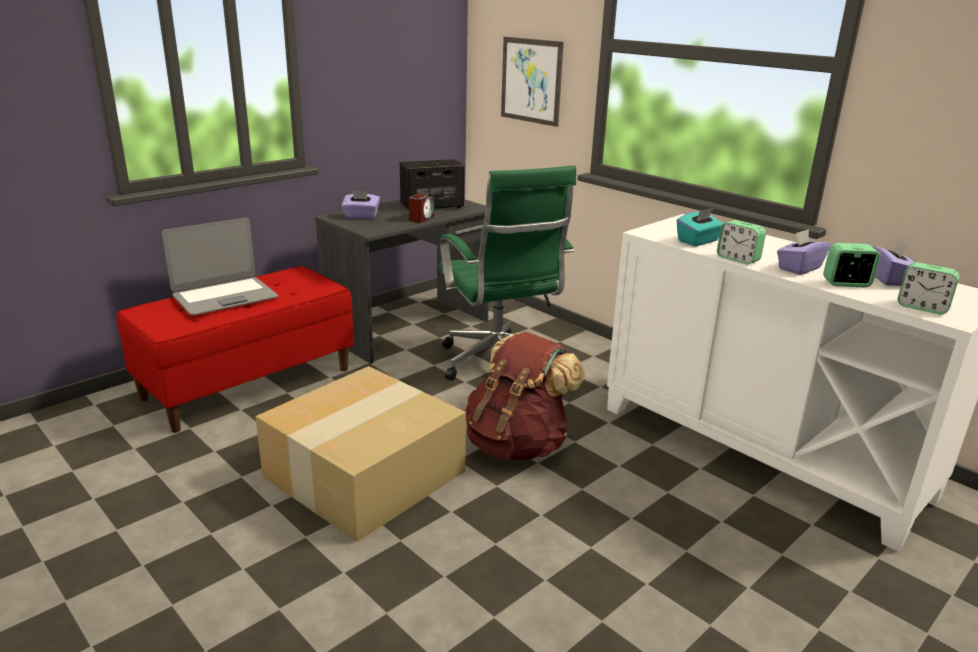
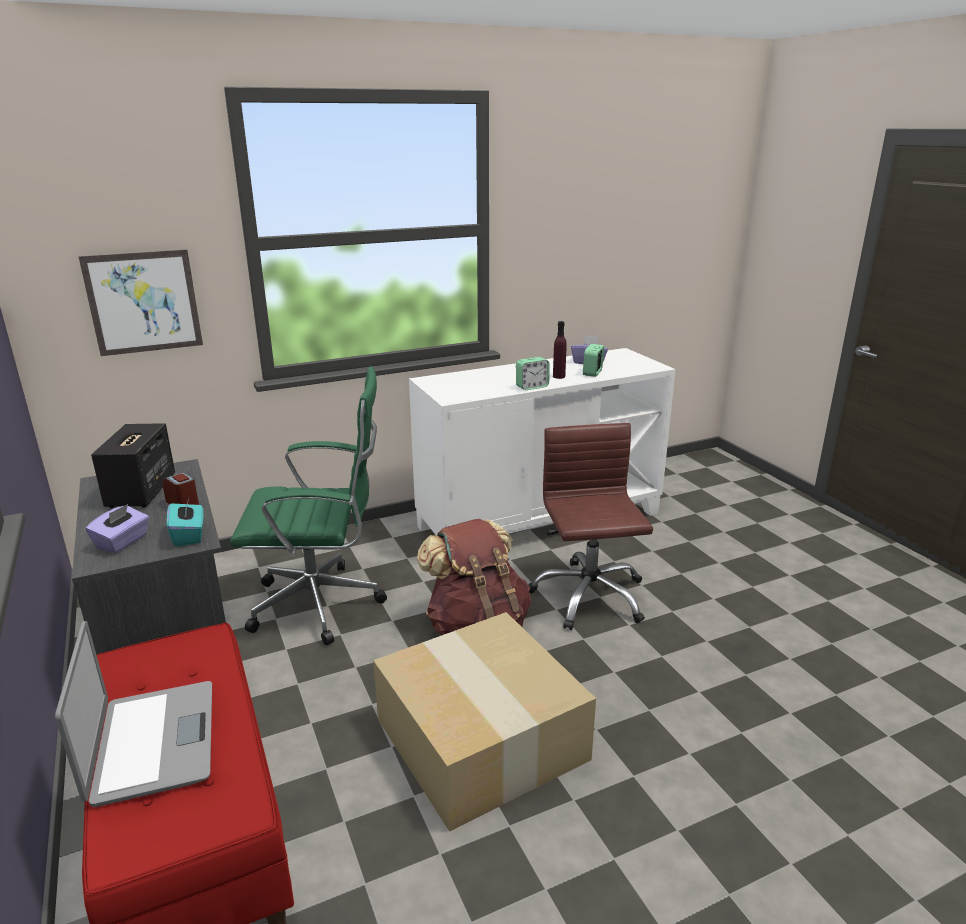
camera: 70 degrees left, 0 degrees up
turquoise tissue box [677,208,724,246] -> turquoise tissue box moved to [167,498,204,547]
purple tissue box [777,229,830,275] -> purple bottle [553,321,567,379]
alarm clock [898,262,960,314] -> none
none -> brown office chair [528,423,653,630]

